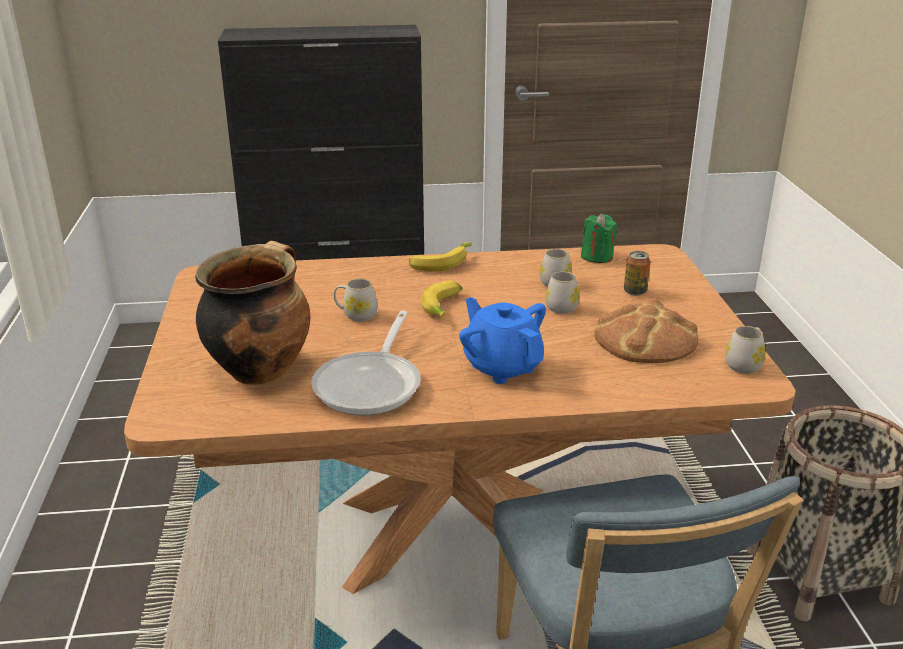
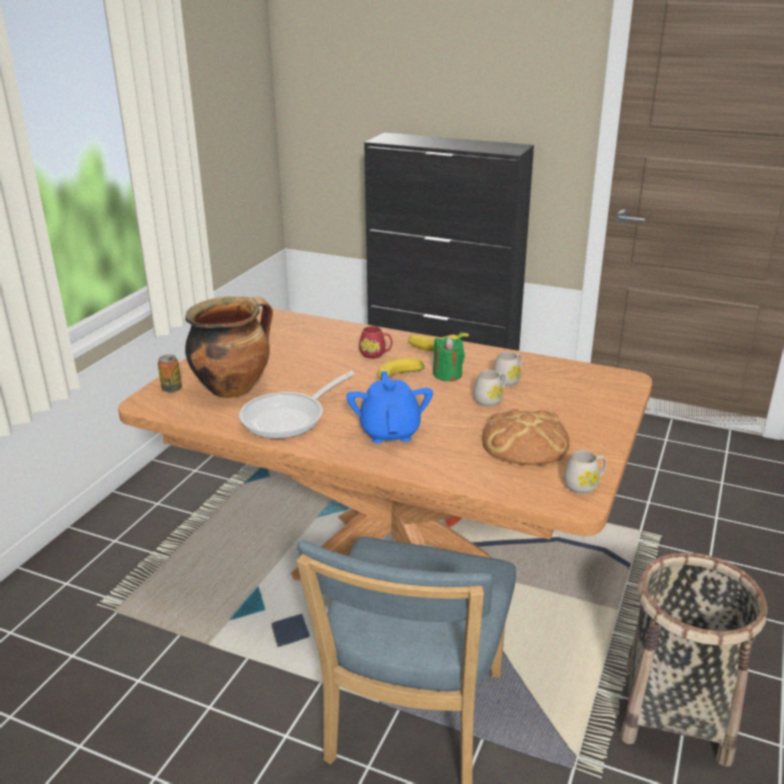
camera: 30 degrees right, 0 degrees up
white mug [334,279,378,322] -> none
green candle [581,214,617,263] -> green candle moved to [433,337,465,381]
can [624,251,650,296] -> can moved to [158,354,182,393]
none -> red mug [359,326,392,359]

